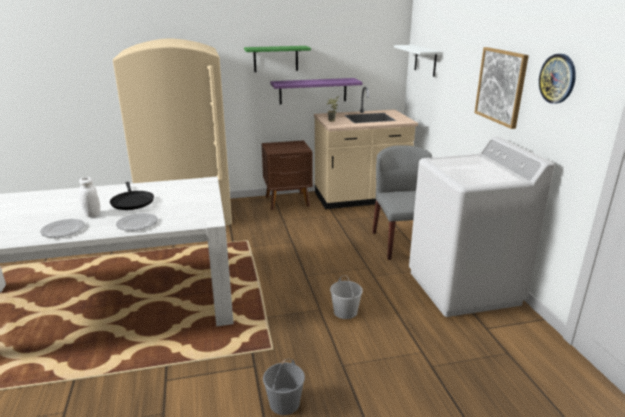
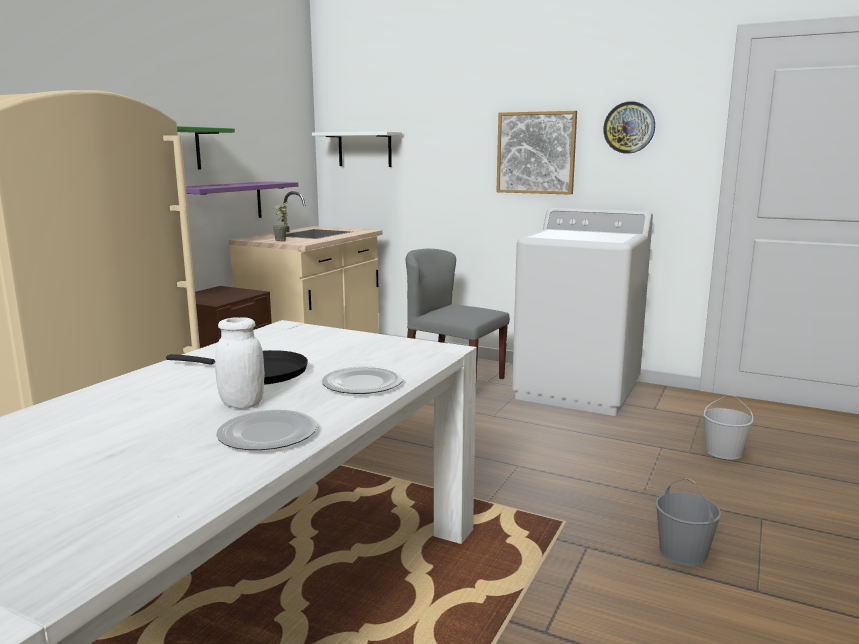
camera: 50 degrees left, 10 degrees down
white bucket [330,275,363,319] -> white bucket moved to [703,395,753,460]

